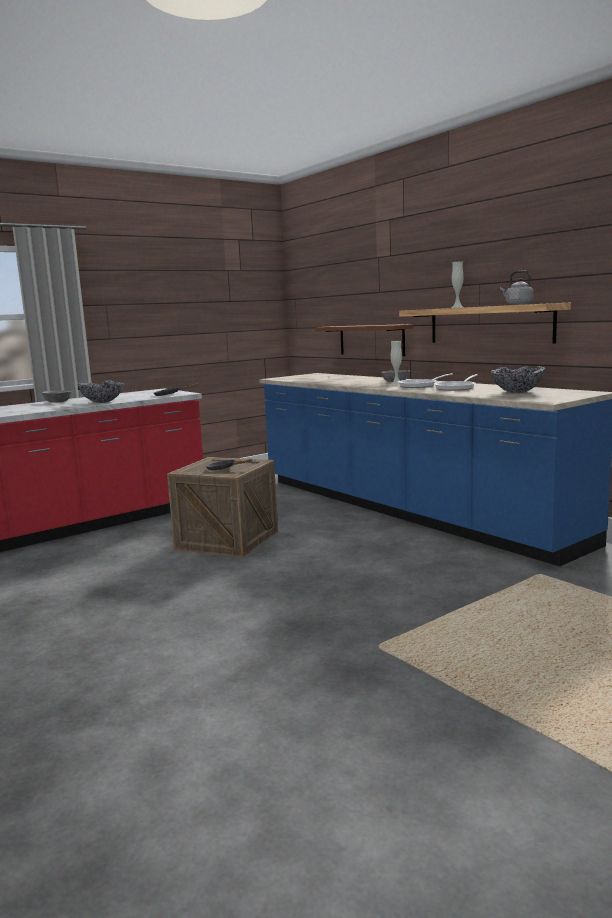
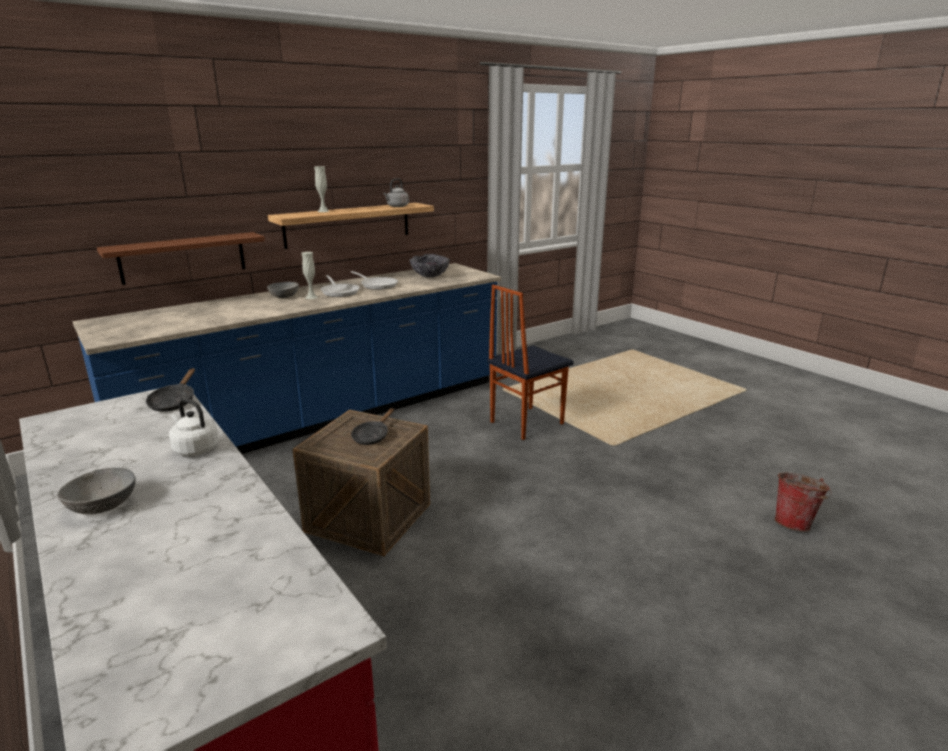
camera: 90 degrees left, 10 degrees up
bowl [78,380,124,403] -> white kettle [169,398,219,456]
none -> chair [487,284,574,440]
none -> bucket [775,472,832,532]

